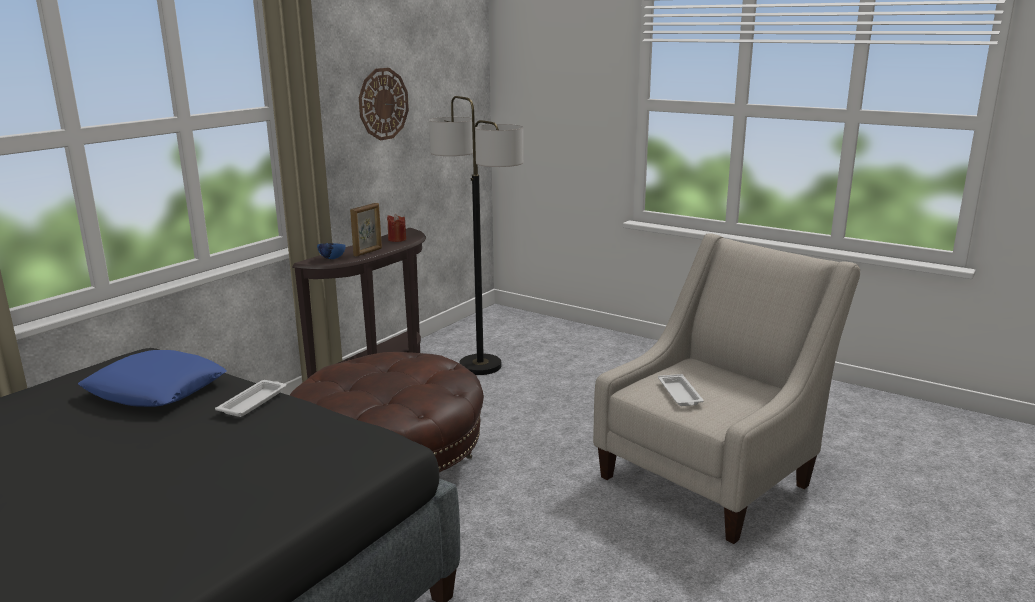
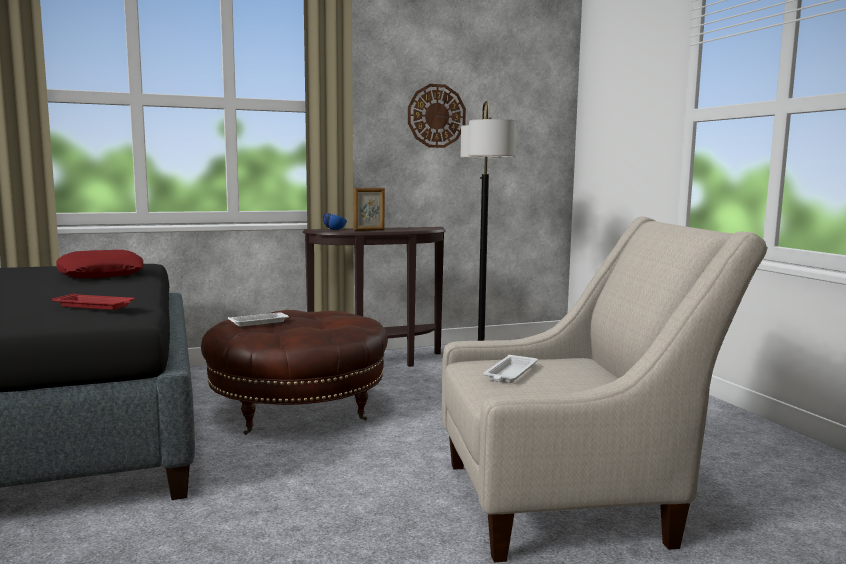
camera: 35 degrees right, 10 degrees down
blue pillow [78,350,227,407] -> red pillow [56,250,143,279]
white tray [215,380,287,417] -> white tray moved to [228,312,289,327]
red candle [387,214,406,242] -> none
none -> red tray [52,293,135,310]

